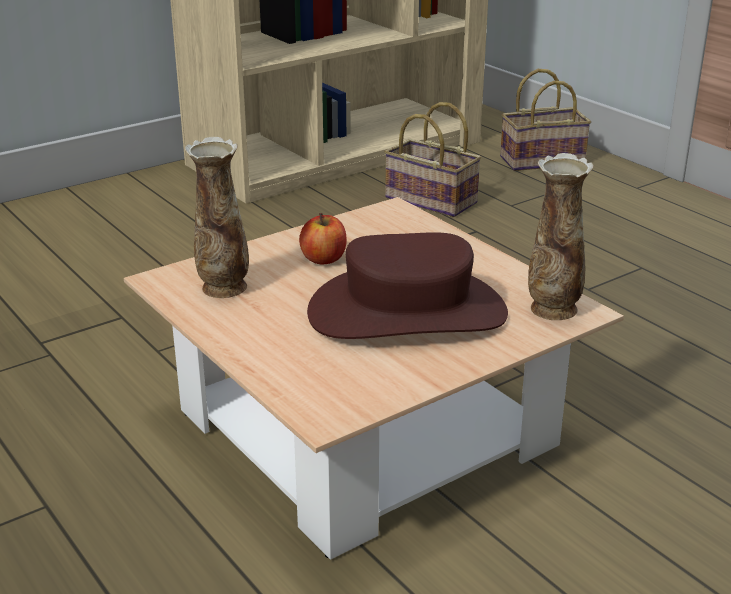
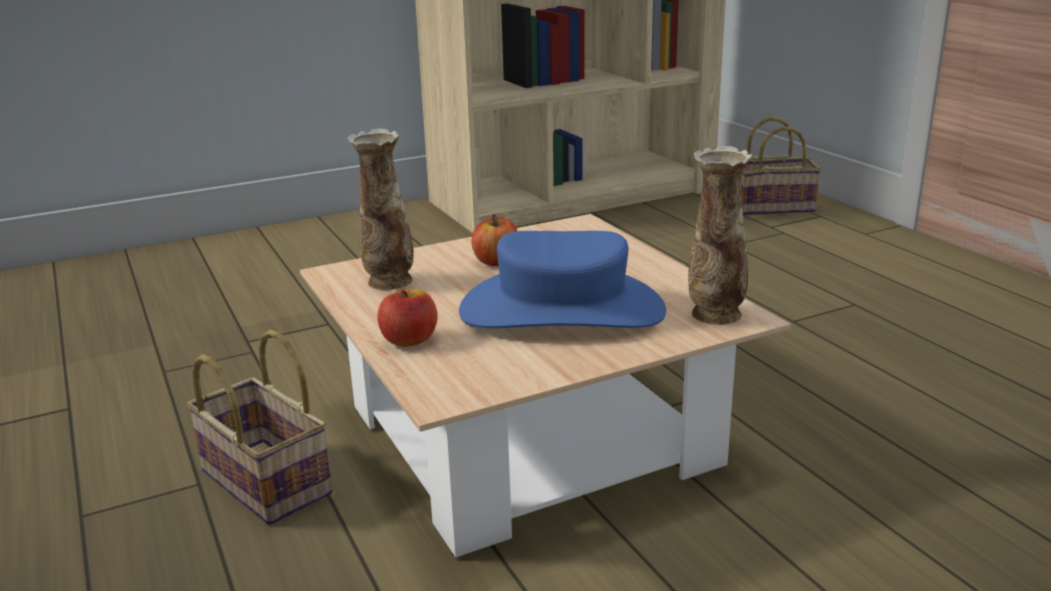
camera: 10 degrees right, 5 degrees down
brown hat [307,232,508,339] -> blue hat [459,231,666,328]
basket [384,102,482,217] -> basket moved to [186,330,333,525]
none -> apple [377,290,438,347]

